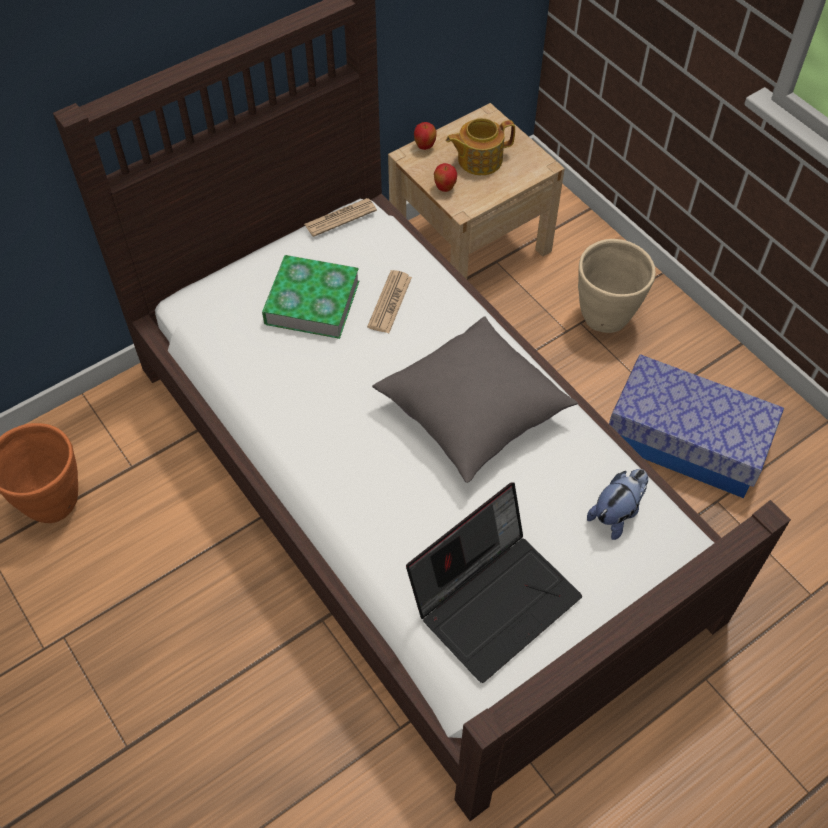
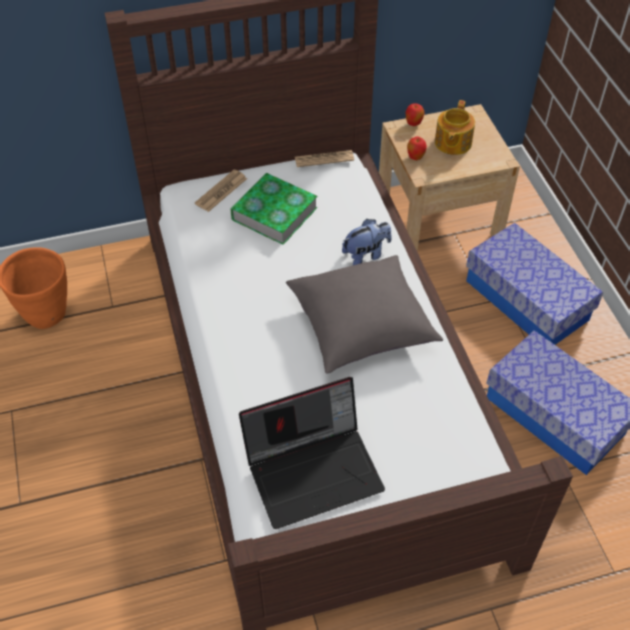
camera: 20 degrees right, 5 degrees down
newspaper [367,270,412,333] -> newspaper moved to [195,170,247,212]
teapot [446,118,515,175] -> teapot turned 75 degrees counterclockwise [435,100,475,155]
beige planter [578,239,656,333] -> storage box [466,223,603,345]
plush toy [587,469,648,540] -> plush toy moved to [342,219,392,265]

